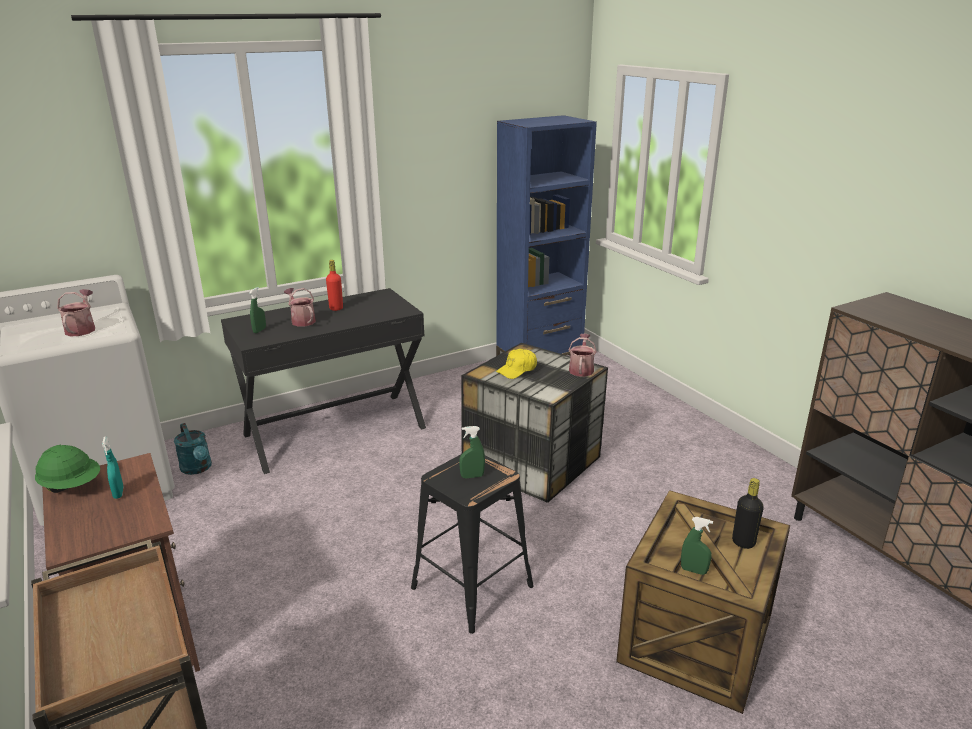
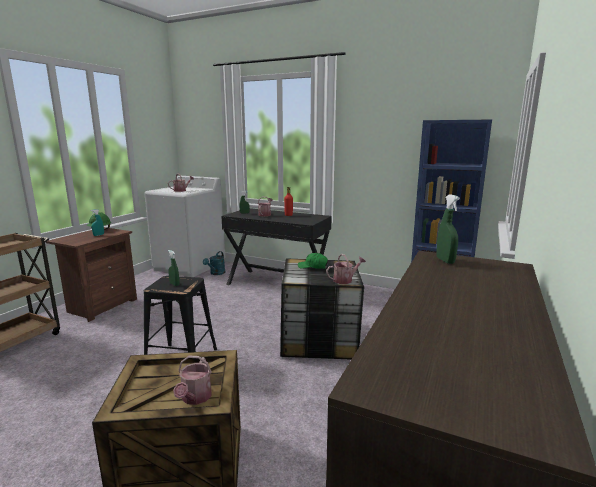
camera: 55 degrees right, 10 degrees down
yellow cap [496,349,537,379] -> green cap [298,253,328,269]
green spray bottle [681,517,713,575] -> green spray bottle moved to [436,194,460,264]
black bottle [732,478,764,549] -> watering can [173,355,212,405]

